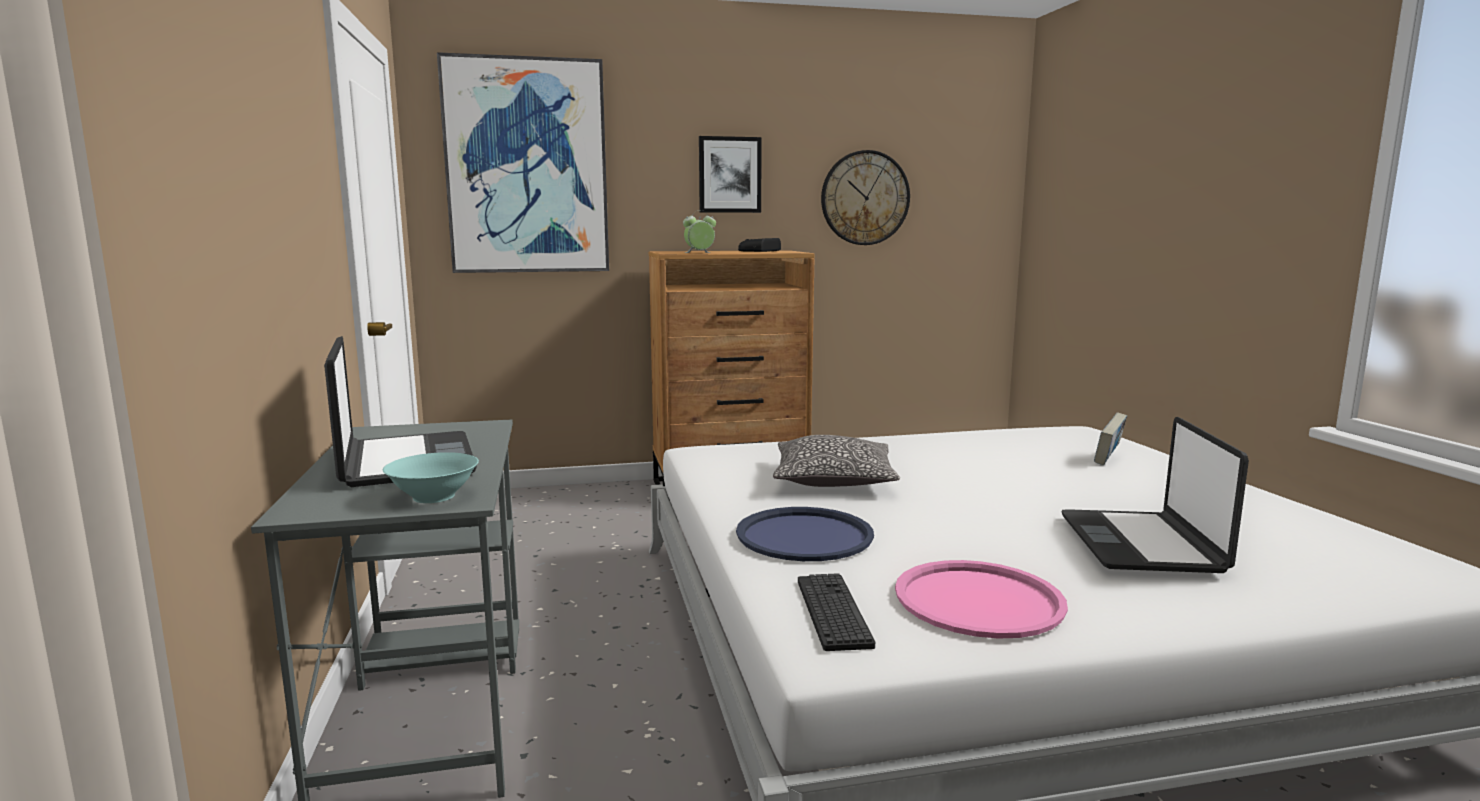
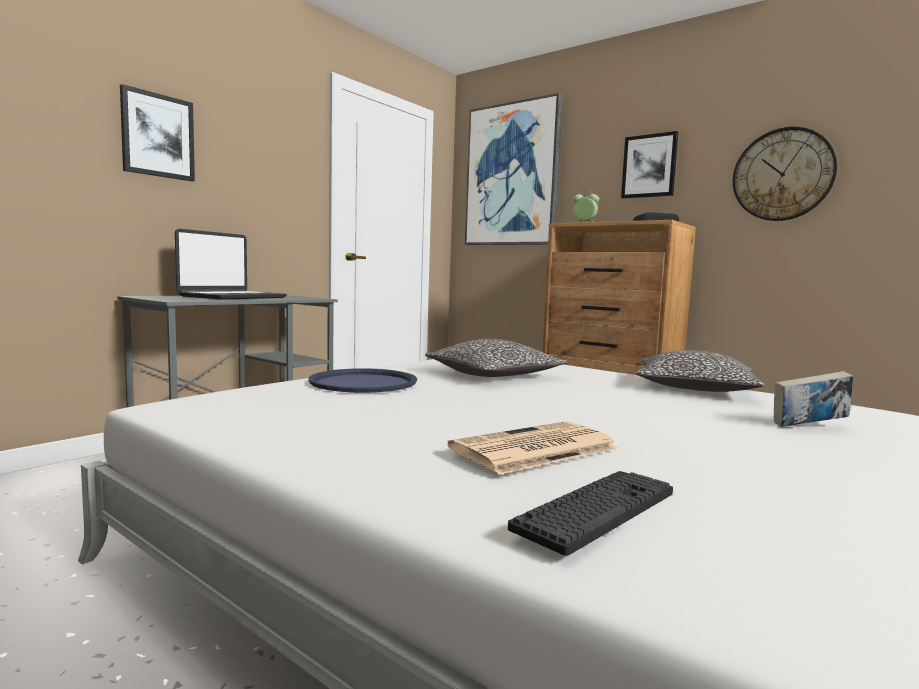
camera: 50 degrees right, 5 degrees down
turquoise bowl [383,452,479,503] -> none
keyboard [798,573,875,651] -> keyboard moved to [508,471,673,556]
pink tray [895,560,1068,639] -> none
laptop [1062,417,1249,573] -> newspaper [447,421,618,475]
none -> picture [120,84,195,181]
none -> pillow [635,350,764,392]

